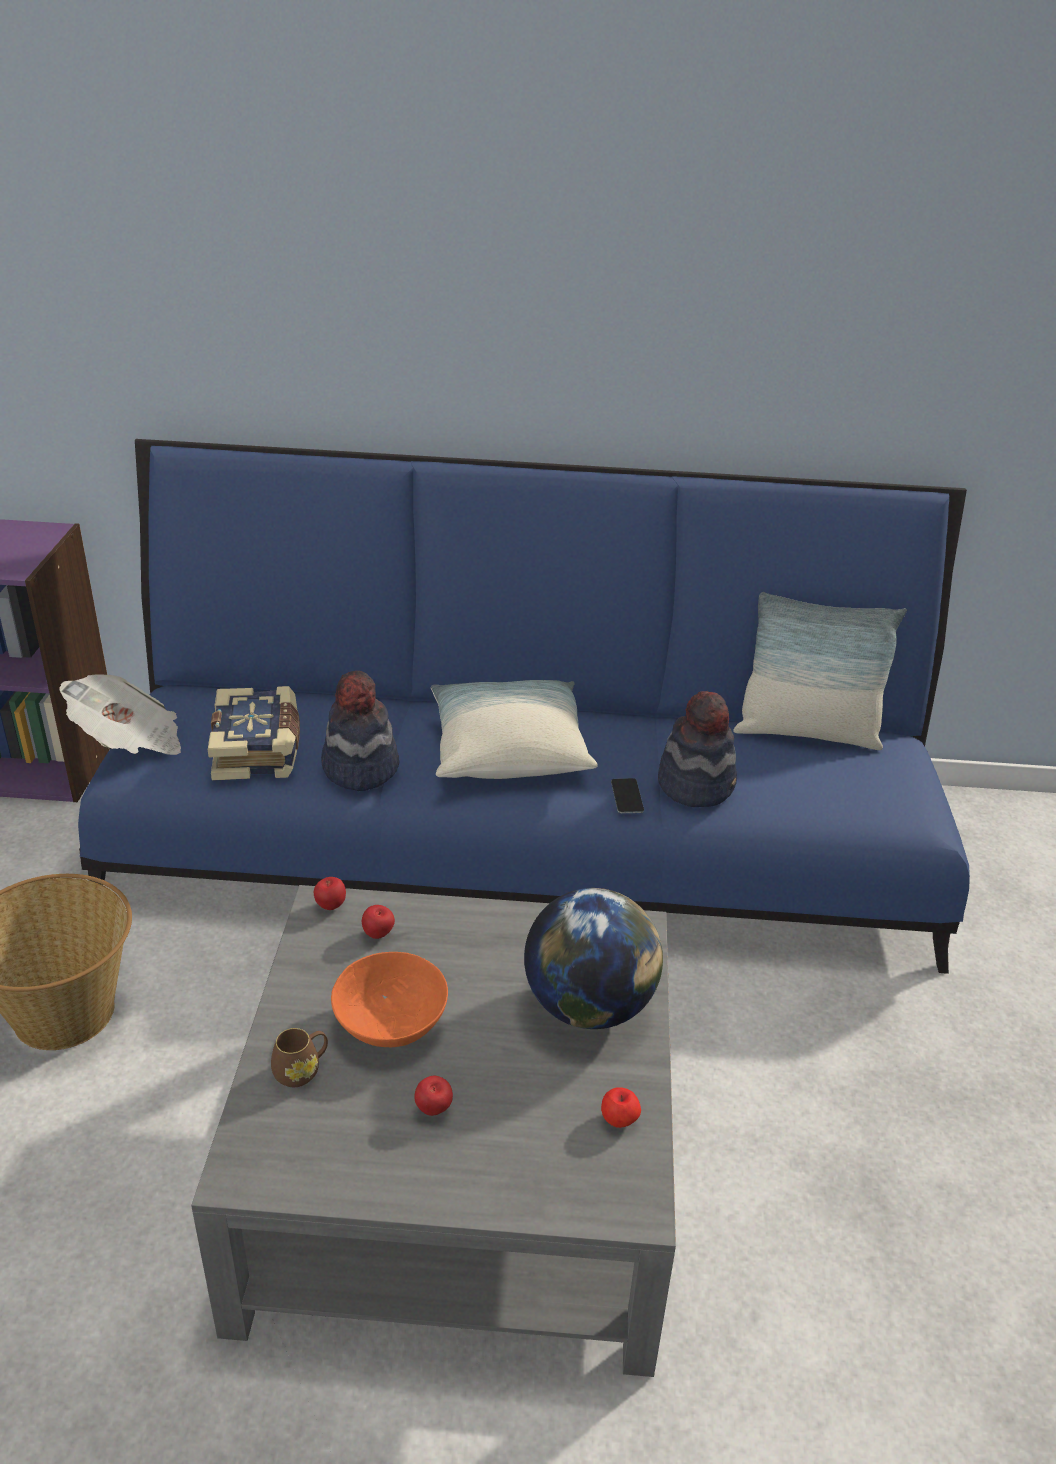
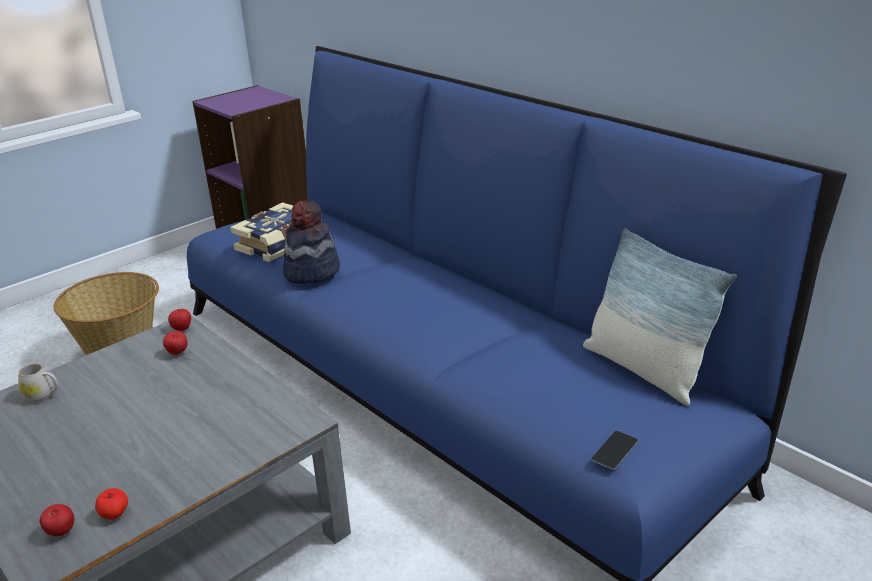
camera: 45 degrees right, 5 degrees down
newspaper [59,674,181,755] -> none
brown mug [271,1028,328,1087] -> white mug [18,363,58,403]
orange bowl [331,952,448,1047] -> none
apple [414,1076,453,1116] -> apple moved to [39,504,74,536]
pillow [431,680,598,779] -> none
globe [524,888,663,1029] -> none
phone [611,778,644,814] -> phone moved to [592,431,638,470]
hat [658,691,737,807] -> none

